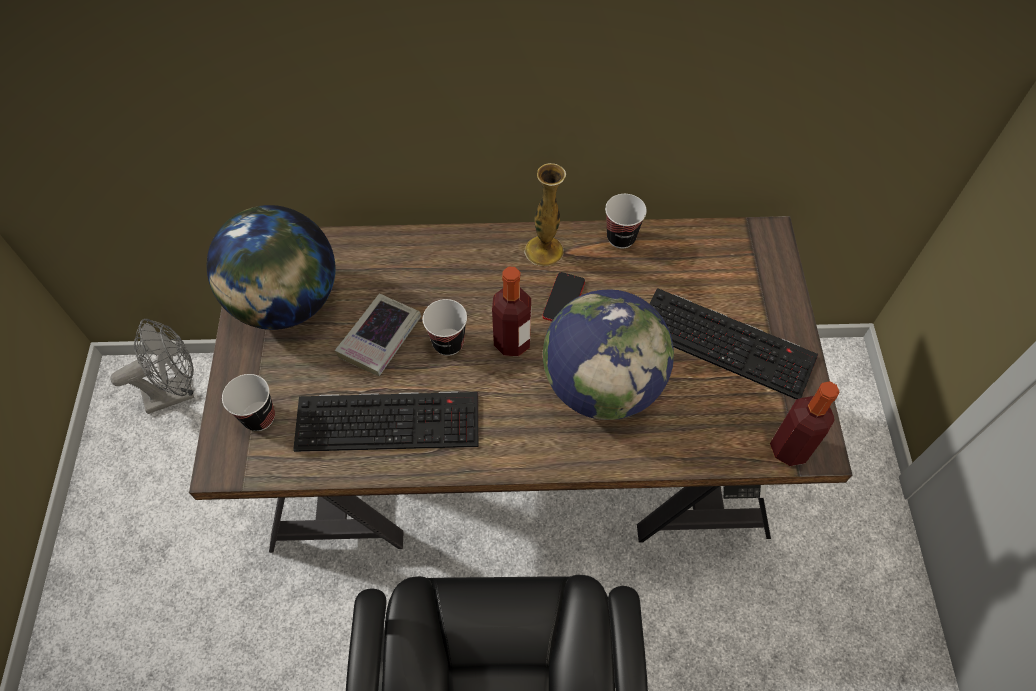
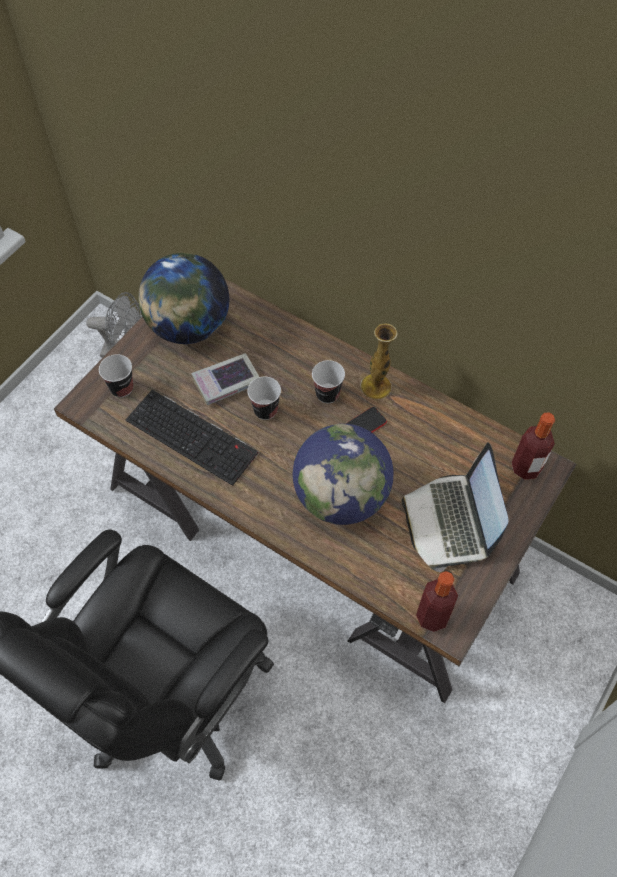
camera: 35 degrees right, 0 degrees up
bottle [492,267,531,356] -> bottle moved to [512,412,555,480]
cup [605,194,647,249] -> cup moved to [312,360,345,403]
keyboard [649,288,819,399] -> laptop [401,442,508,572]

